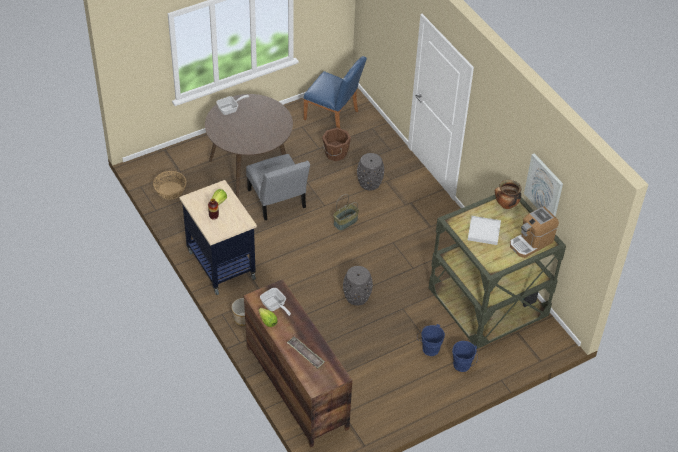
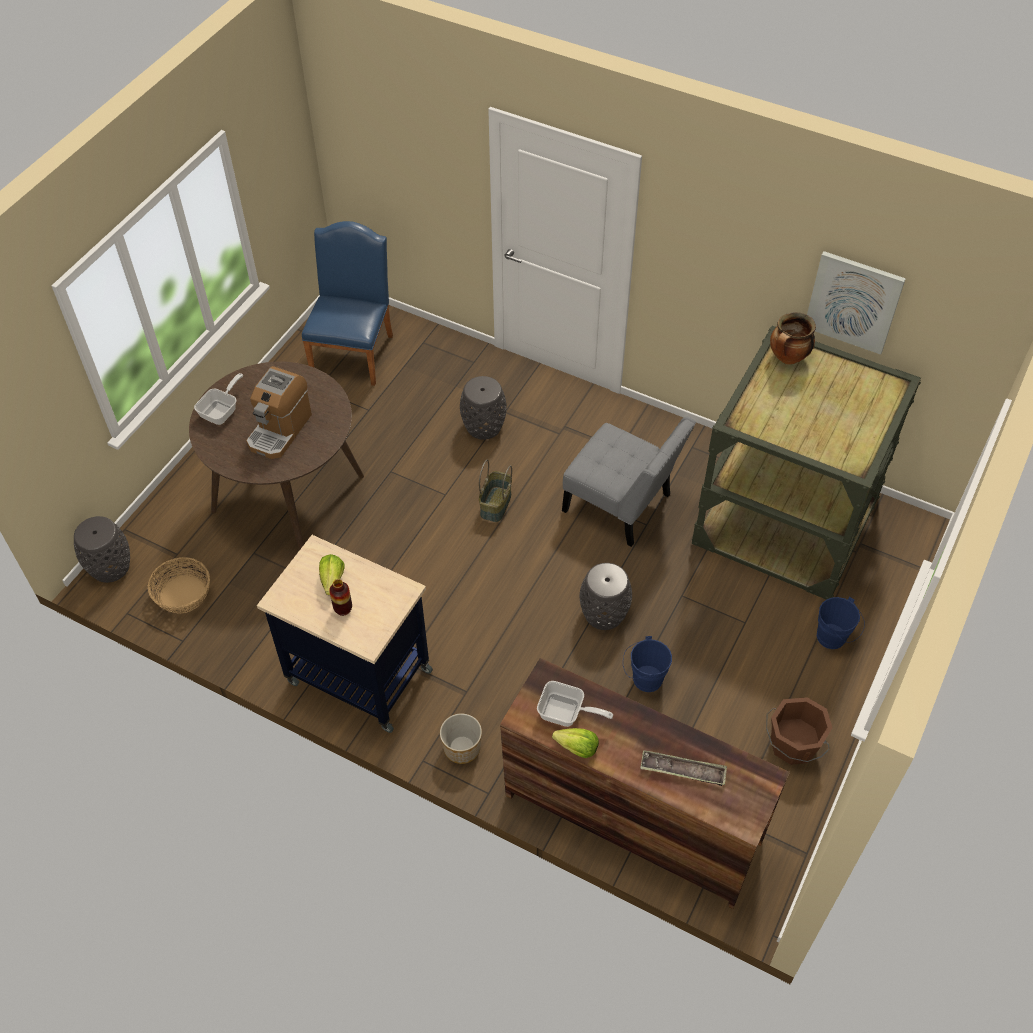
camera: 30 degrees left, 5 degrees up
grey chair [246,154,310,220] -> grey chair moved to [562,417,696,547]
blue chair [303,56,367,129] -> blue chair turned 75 degrees counterclockwise [302,221,393,386]
brown bucket [322,128,351,161] -> brown bucket moved to [766,697,832,765]
blue bucket [417,324,445,356] -> blue bucket moved to [623,636,672,692]
white tray [468,216,501,245] -> none
coffee machine [510,206,559,258] -> coffee machine moved to [246,366,312,459]
none -> grey stool [74,516,130,583]

